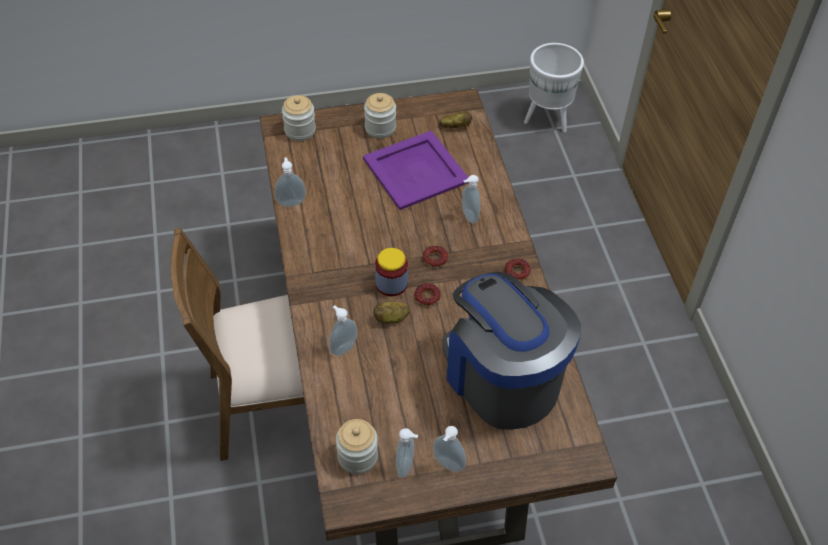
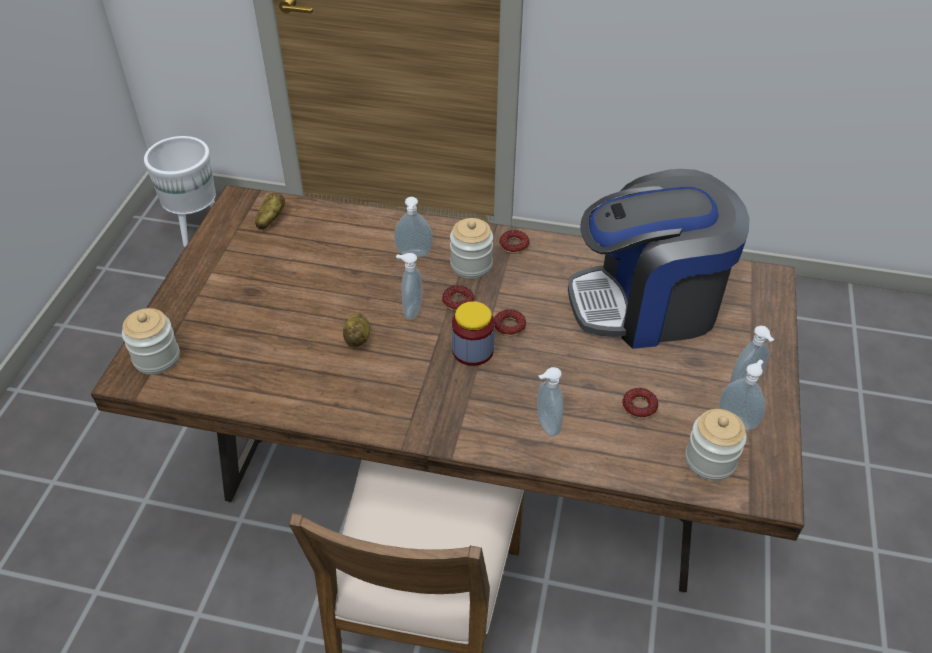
camera: 65 degrees left, 5 degrees down
soap dispenser [275,157,306,207] -> soap dispenser moved to [396,253,422,320]
purple tray [363,131,468,210] -> none
jar [364,93,396,138] -> jar moved to [450,218,493,279]
potato [373,301,410,323] -> potato moved to [343,313,370,347]
none -> donut [623,388,659,419]

